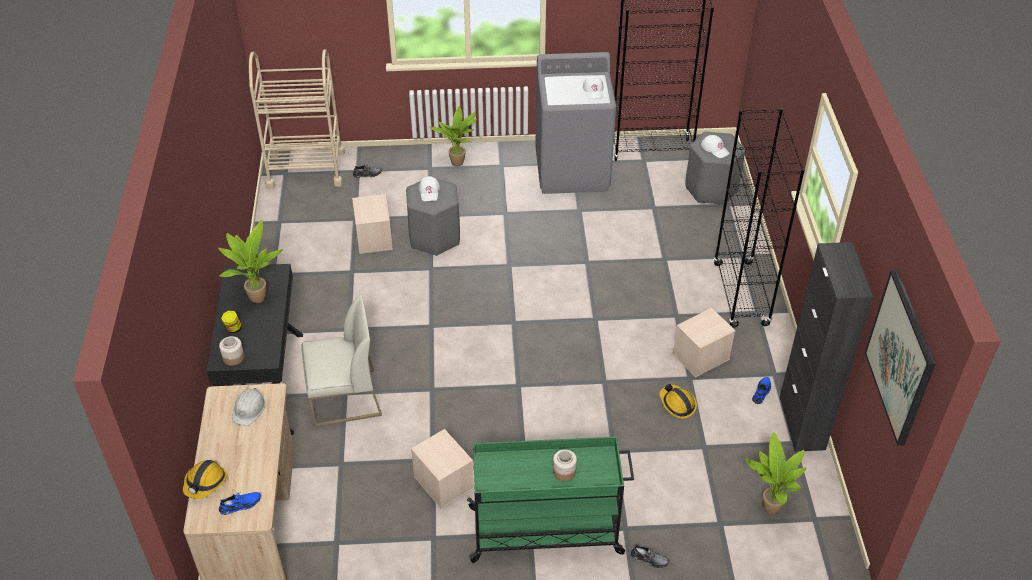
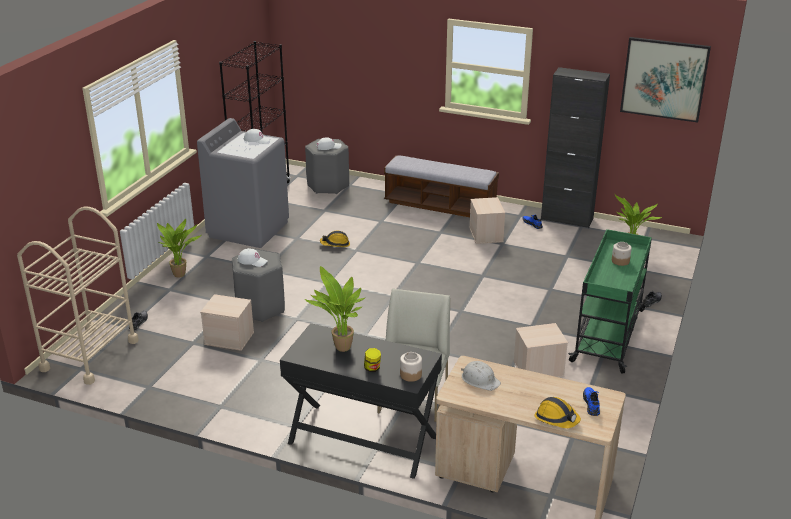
camera: 65 degrees left, 15 degrees down
hard hat [659,384,697,419] -> hard hat moved to [320,230,350,247]
black bookcase [714,108,805,328] -> bench [384,155,499,217]

